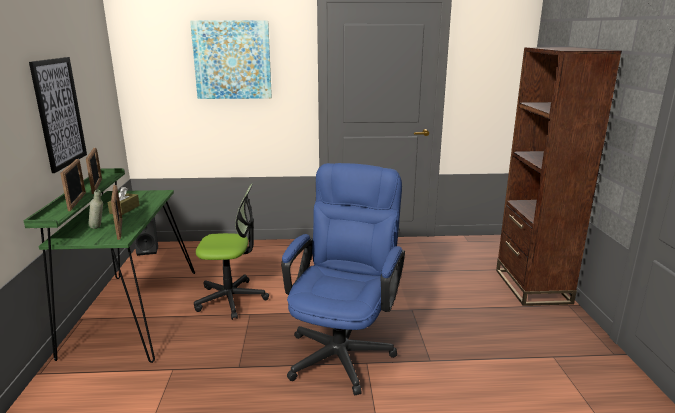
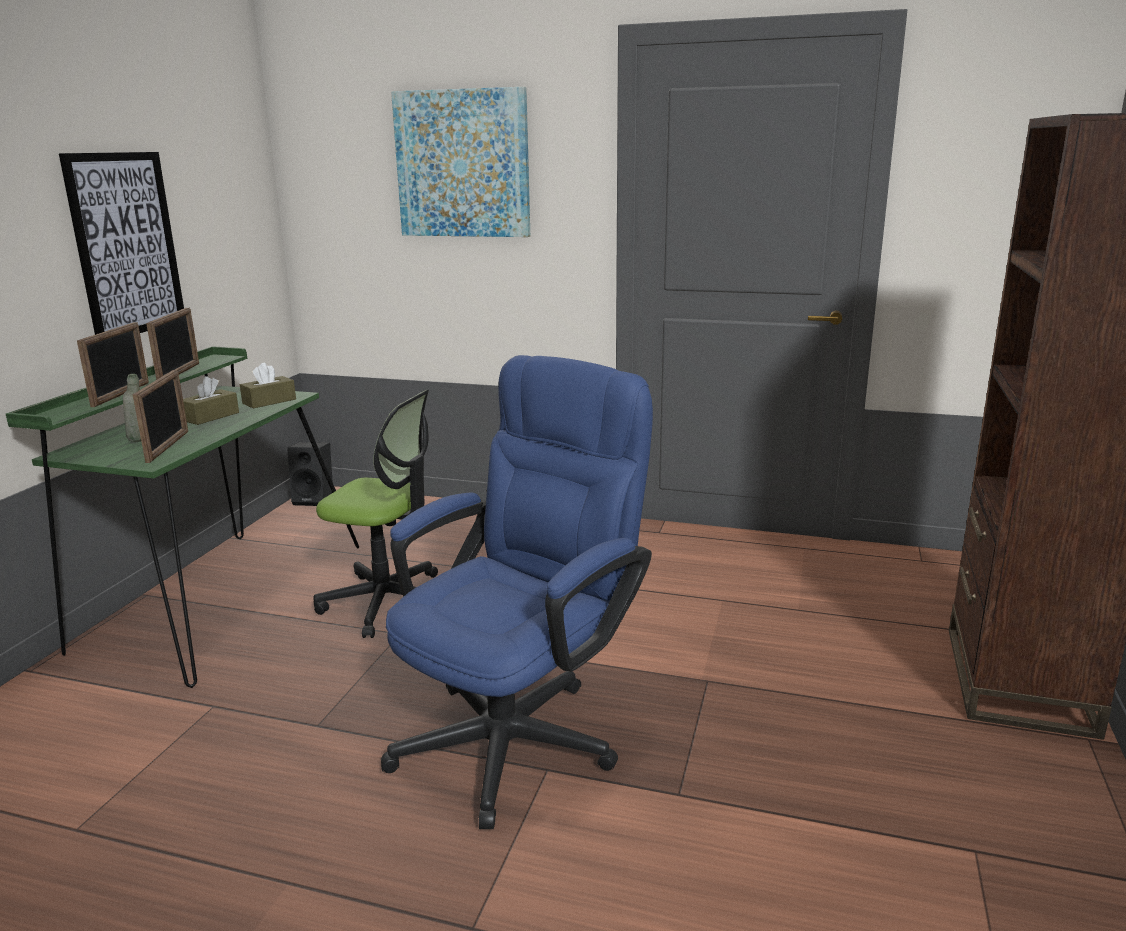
camera: 20 degrees right, 0 degrees up
none -> brown tissue box [240,362,296,409]

